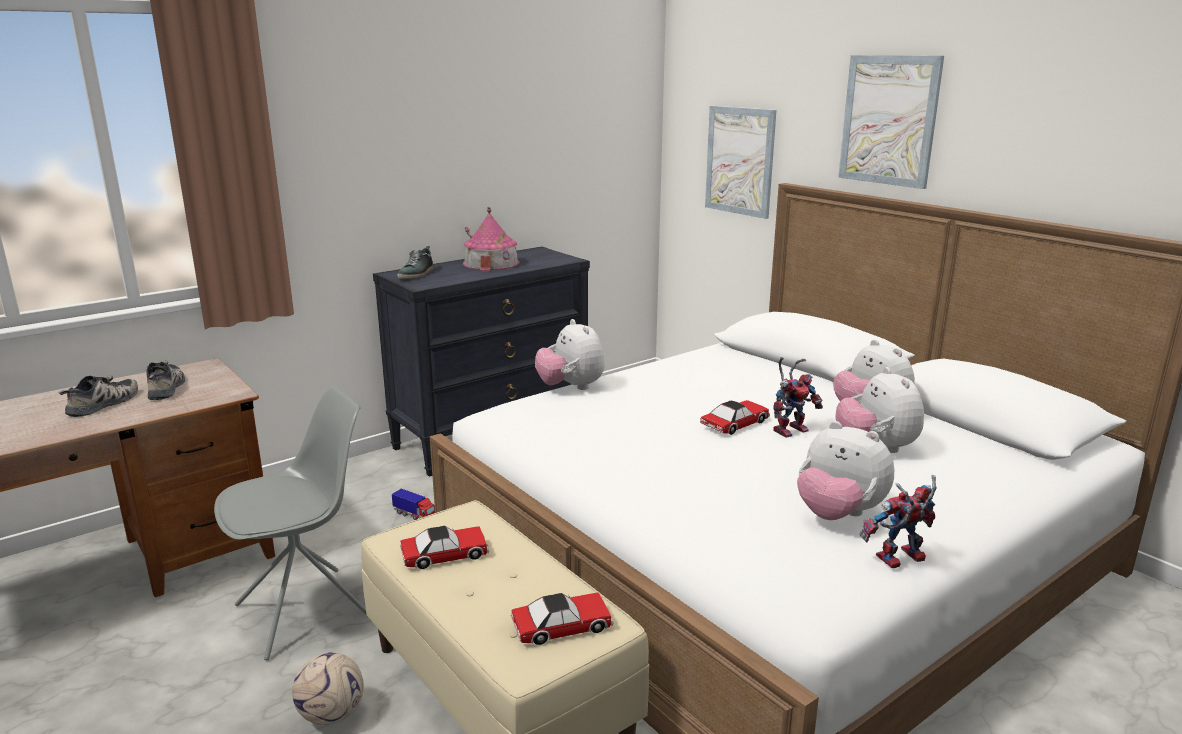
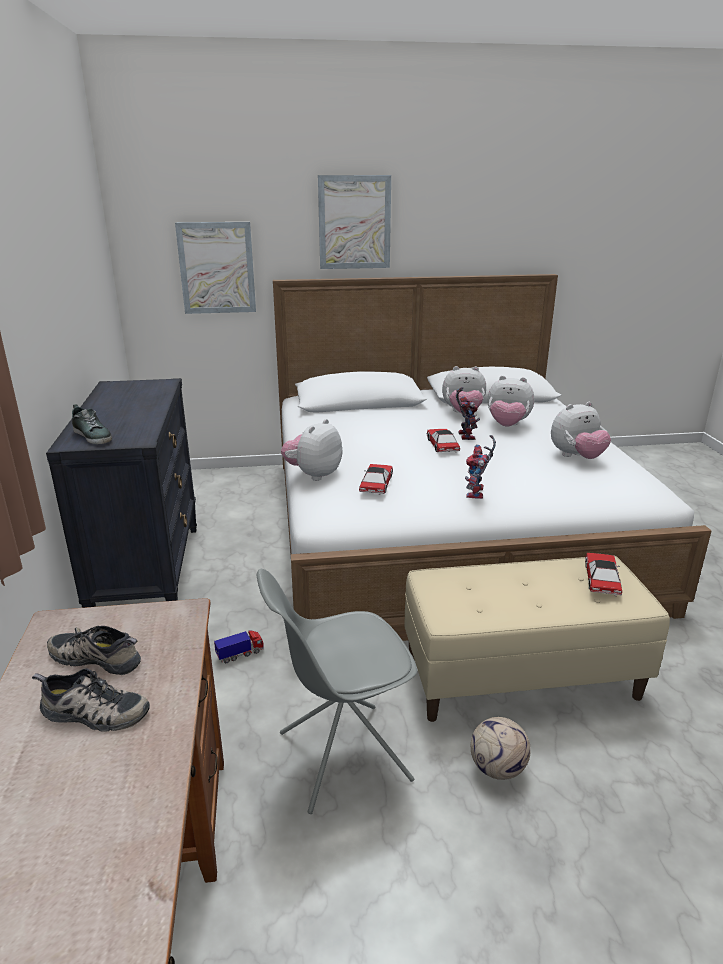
camera: 60 degrees left, 5 degrees up
shoe [59,375,138,417] -> shoe turned 135 degrees clockwise [32,668,150,731]
grey chair [214,387,368,661] -> grey chair turned 105 degrees counterclockwise [257,569,417,814]
toy car [400,526,489,569] -> toy car moved to [359,464,393,495]
toy house [463,207,519,271] -> none
plush toy [535,319,605,390] -> plush toy turned 120 degrees clockwise [281,419,342,481]
toy robot [859,475,936,568] -> toy robot moved to [465,435,496,499]

